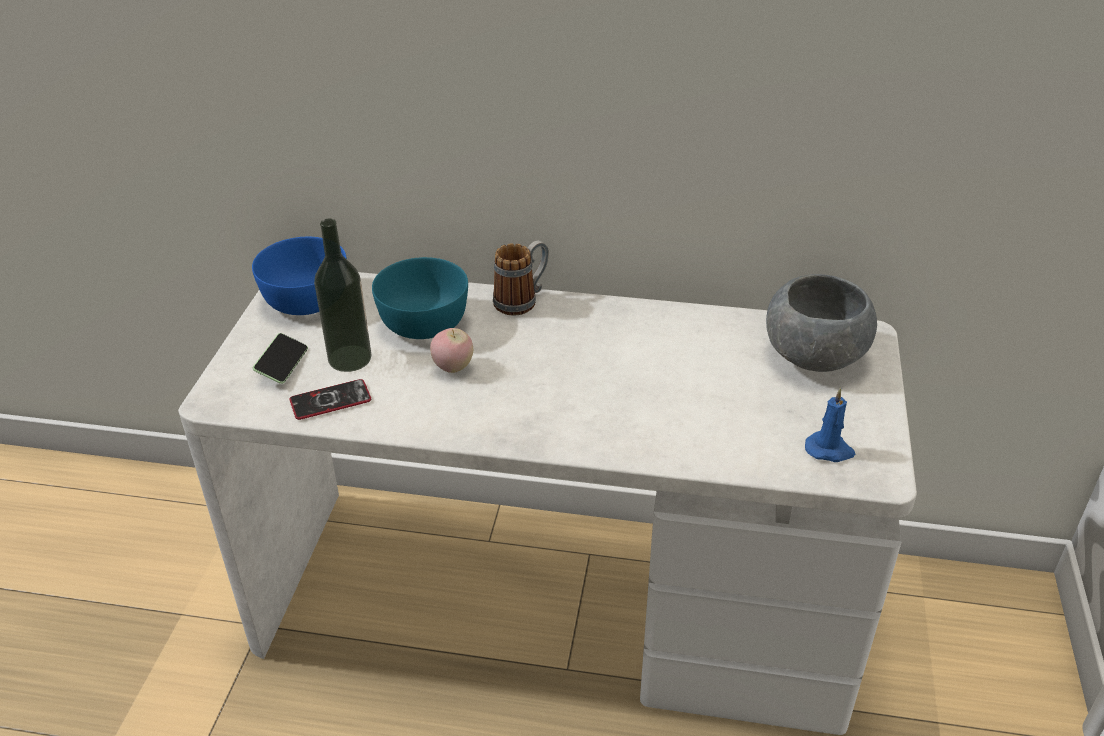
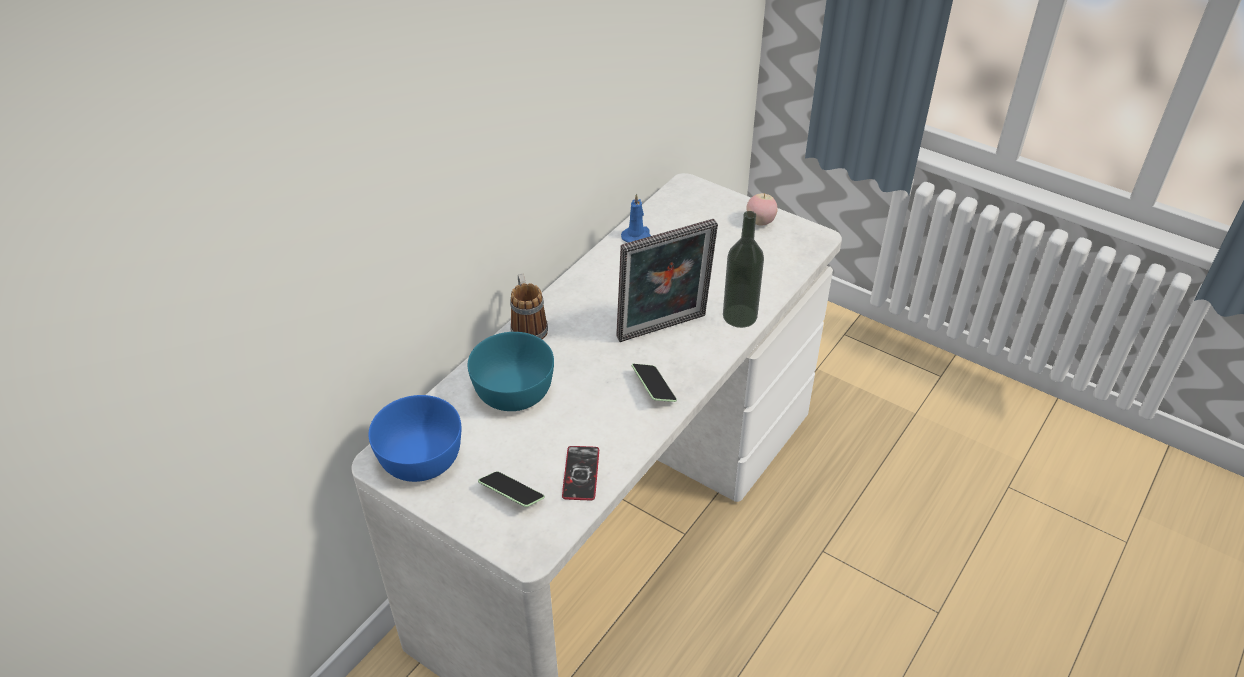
camera: 65 degrees left, 5 degrees up
bottle [314,219,372,372] -> bottle moved to [723,211,764,328]
apple [430,328,473,373] -> apple moved to [747,193,778,225]
grey bowl [766,274,877,372] -> none
blue candle [805,388,855,462] -> blue candle moved to [621,193,651,242]
none -> picture frame [616,219,718,342]
none -> phone [632,364,677,402]

